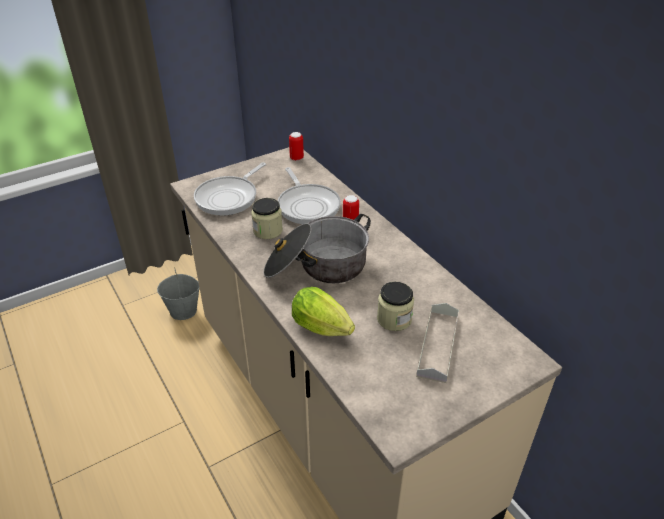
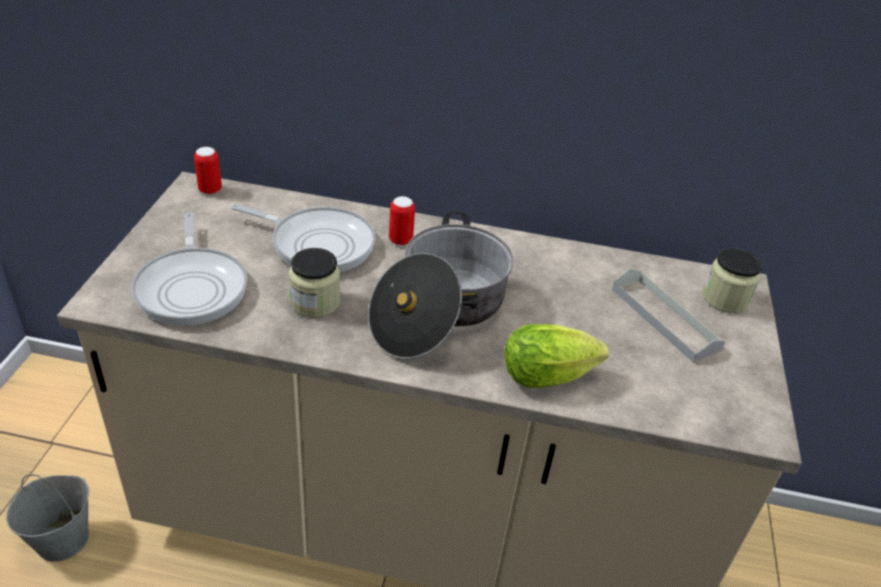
camera: 50 degrees left, 0 degrees up
jar [377,282,414,331] -> jar moved to [703,248,762,313]

